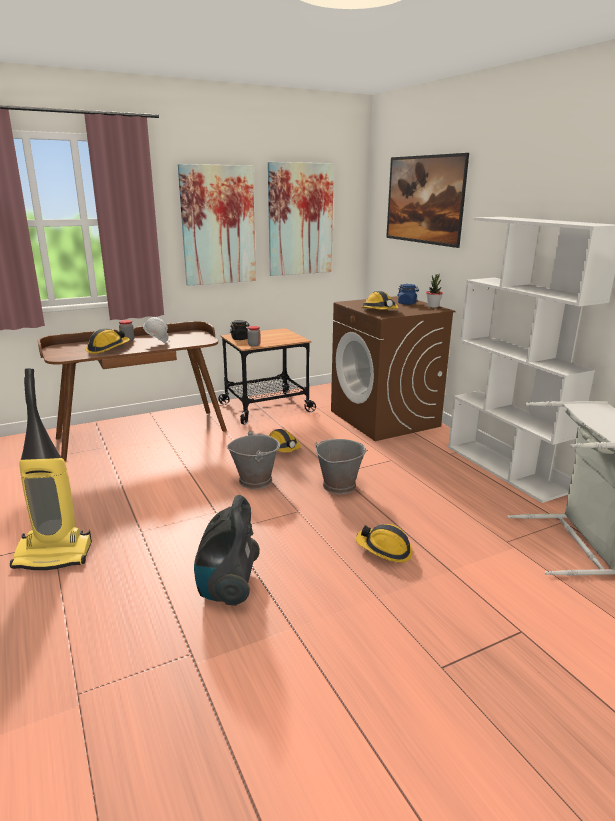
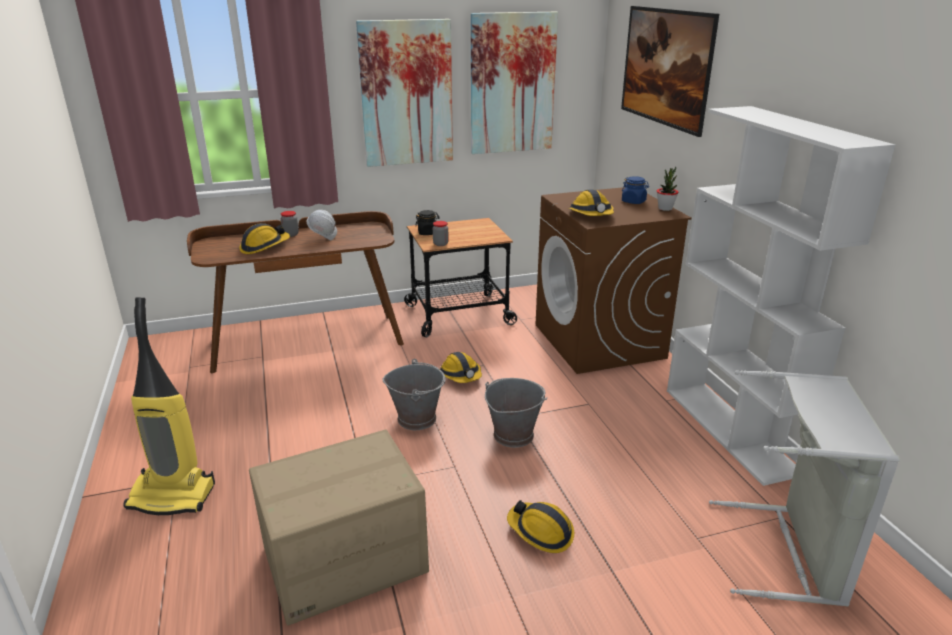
camera: 10 degrees right, 5 degrees up
vacuum cleaner [194,495,260,606] -> cardboard box [249,429,429,626]

